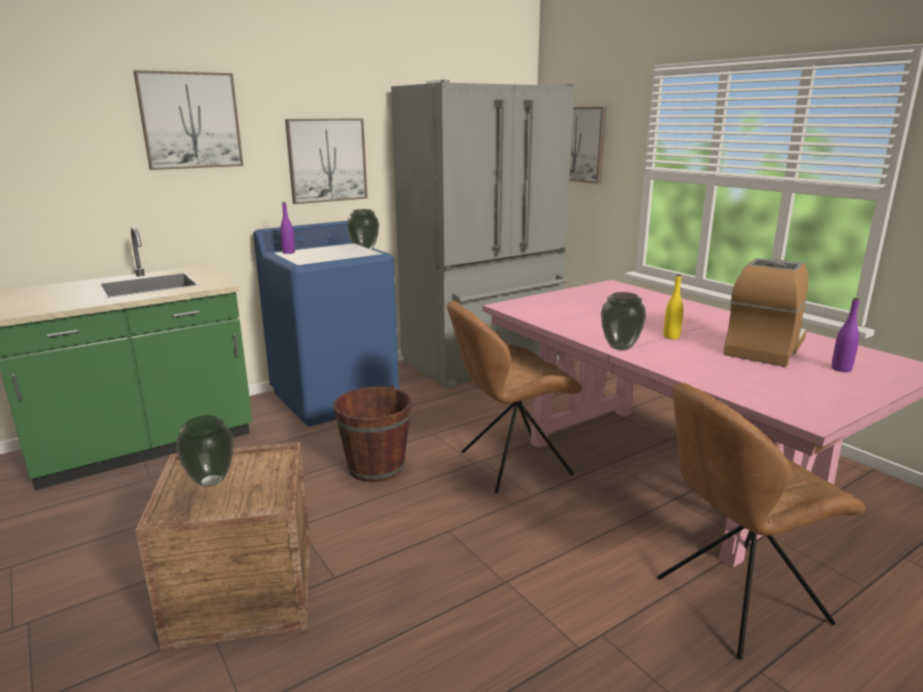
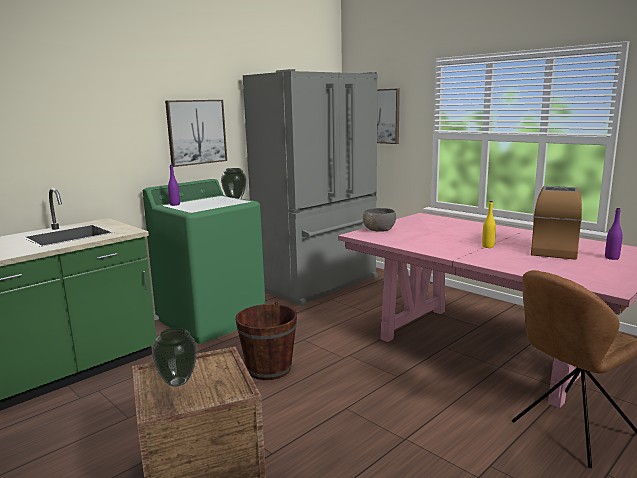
camera: 10 degrees left, 5 degrees down
picture [134,70,243,170] -> none
blue washing machine [253,221,399,426] -> green washing machine [143,179,265,344]
brown chair [447,300,583,493] -> none
vase [601,292,646,350] -> none
none -> grey bowl [363,208,396,232]

